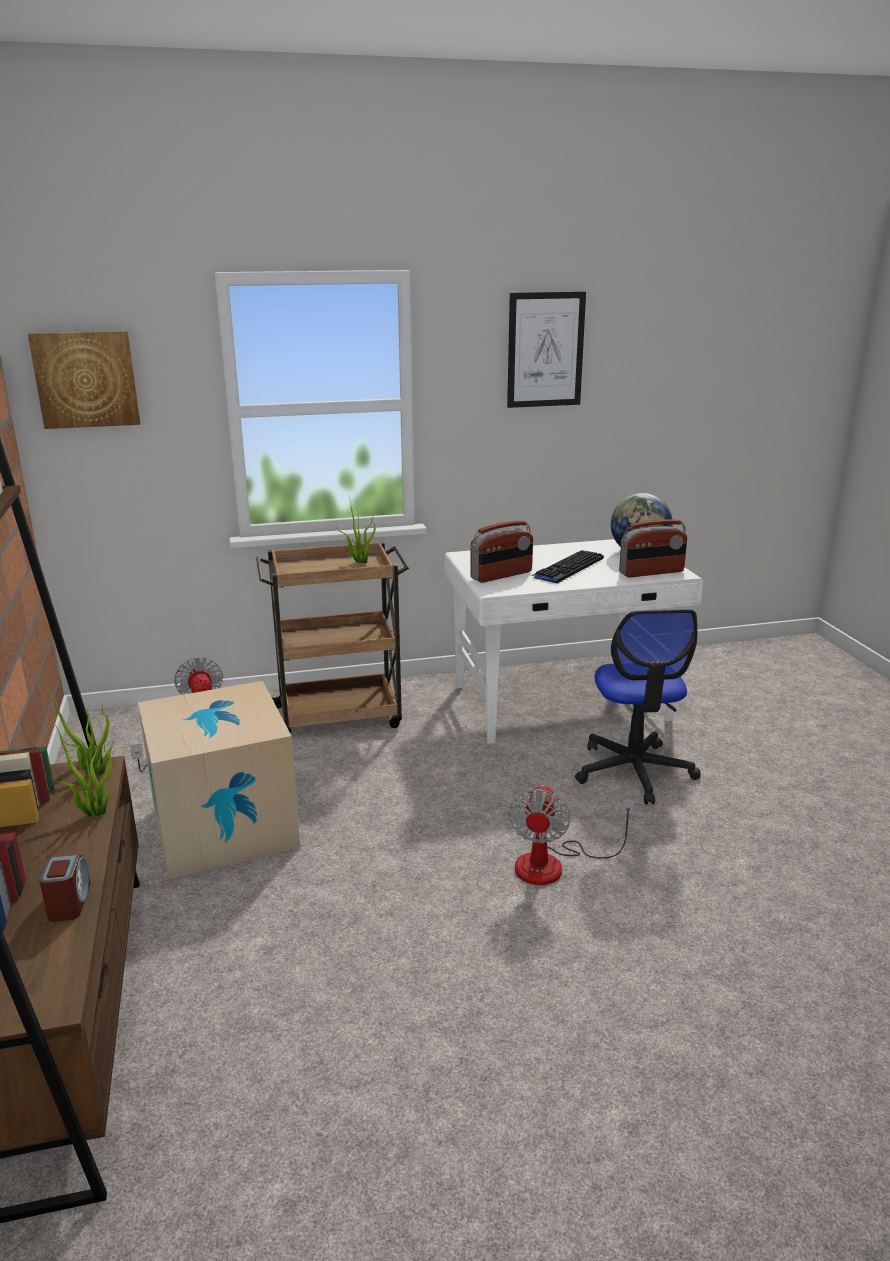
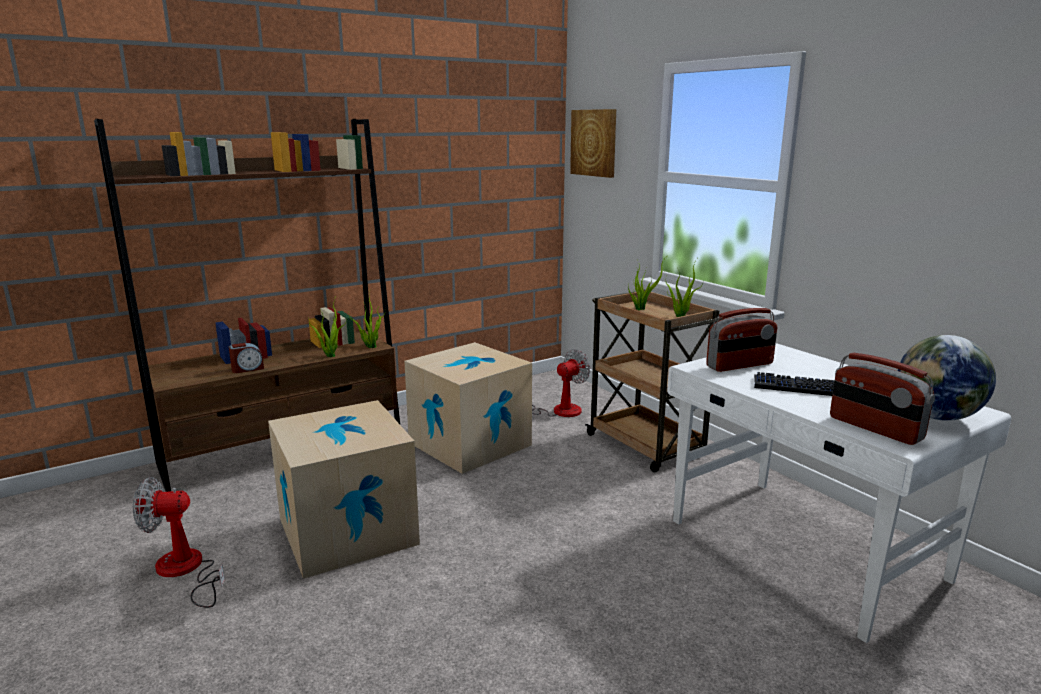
camera: 70 degrees right, 5 degrees down
radio [470,521,533,583] -> radio turned 60 degrees counterclockwise [706,308,777,372]
picture [507,292,586,408] -> none
fan [508,785,635,885] -> fan moved to [133,477,225,608]
office chair [575,609,700,804] -> none
none -> cardboard box [268,400,420,579]
none -> potted plant [628,260,664,310]

